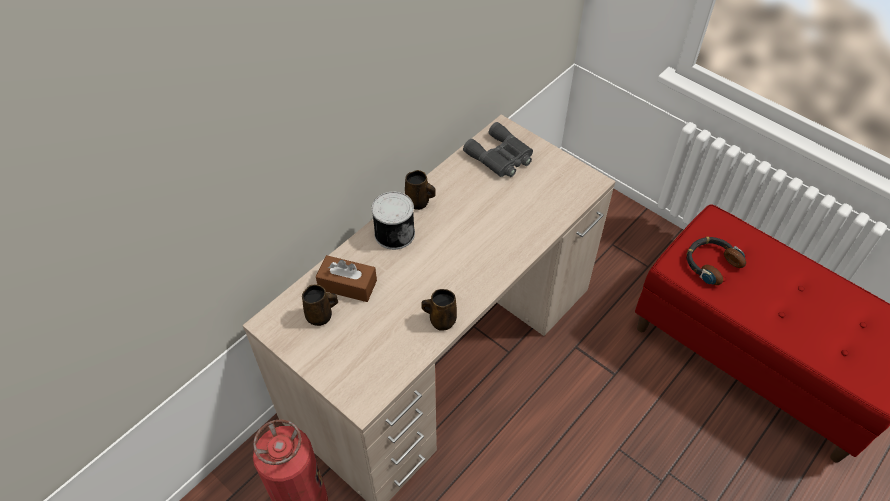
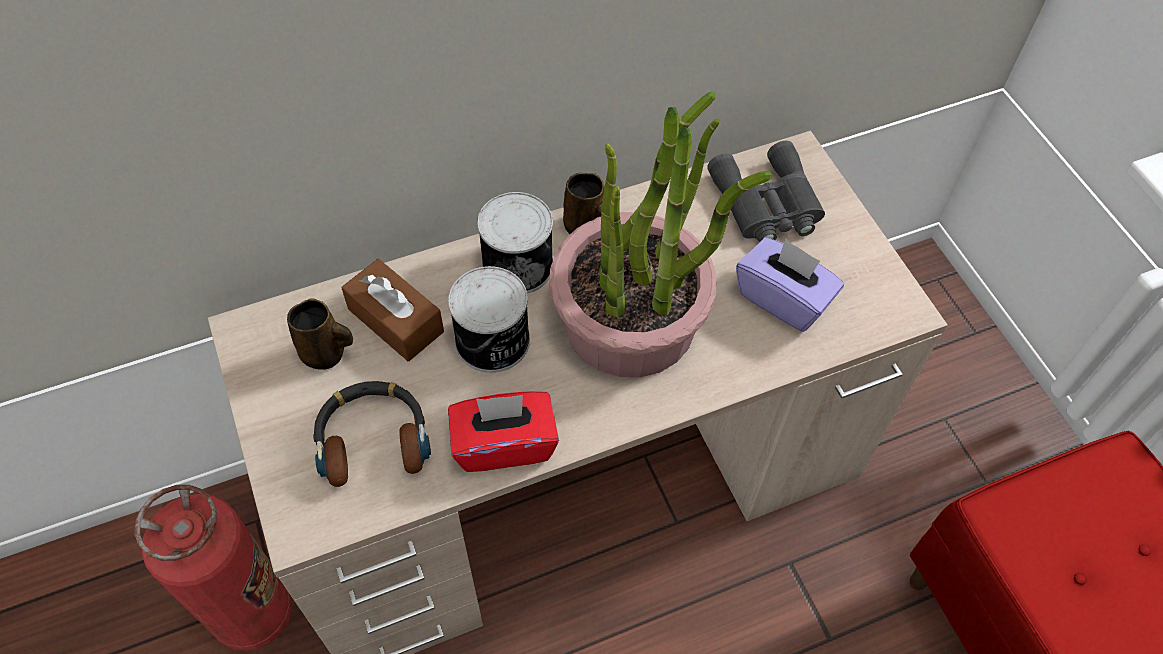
camera: 25 degrees right, 5 degrees up
brown mug [421,289,457,331] -> red tissue box [448,391,559,472]
headphones [687,237,746,285] -> headphones moved to [313,381,431,487]
none -> can [448,266,530,373]
none -> potted plant [549,92,773,377]
none -> purple tissue box [736,237,844,332]

